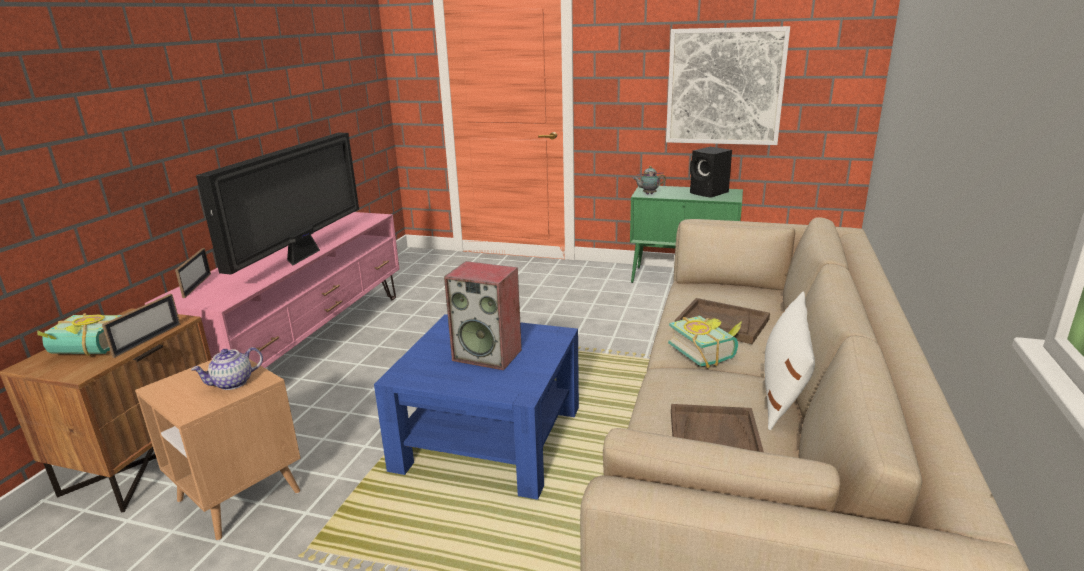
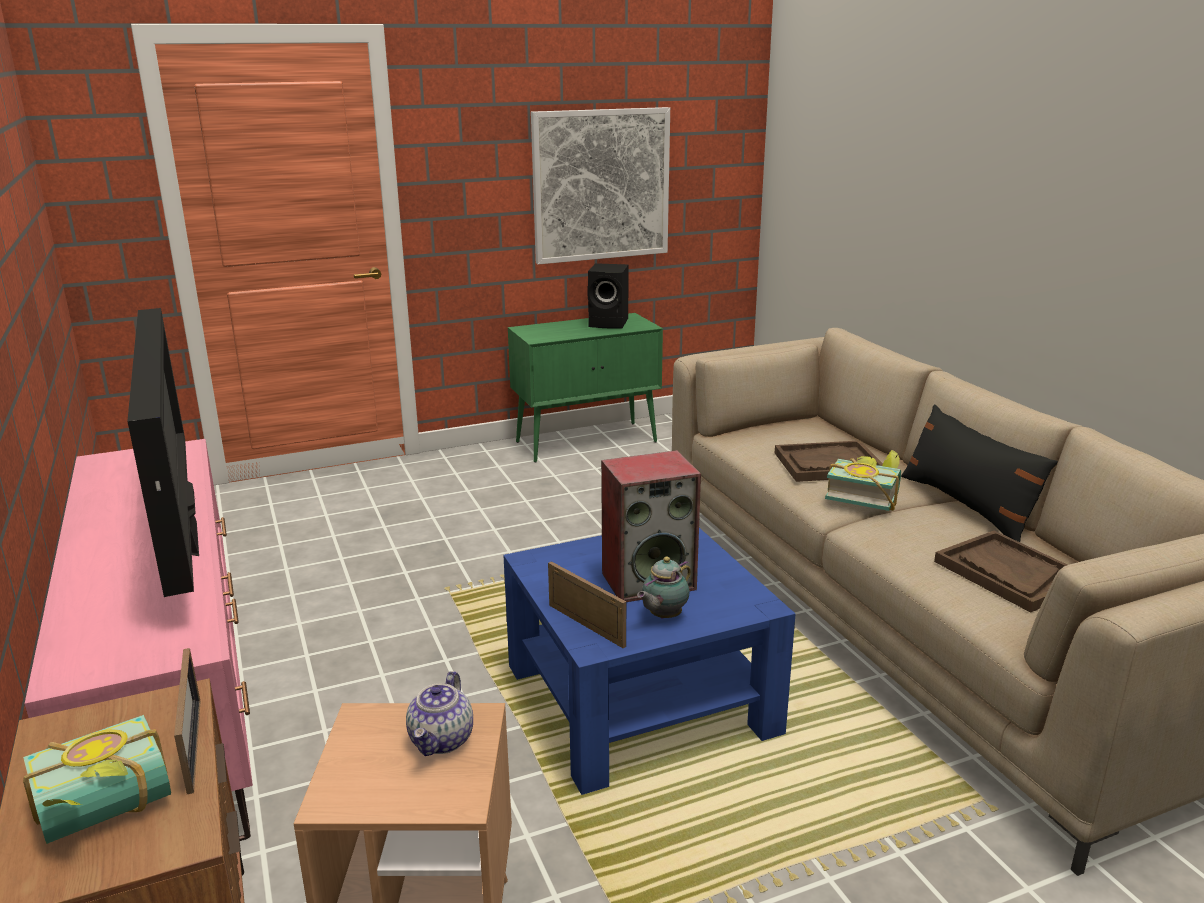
camera: 40 degrees left, 0 degrees up
picture frame [175,248,211,298] -> picture frame moved to [548,561,626,648]
teapot [633,166,666,194] -> teapot moved to [637,557,691,619]
white pillow [765,292,815,430] -> black pillow [901,404,1058,542]

